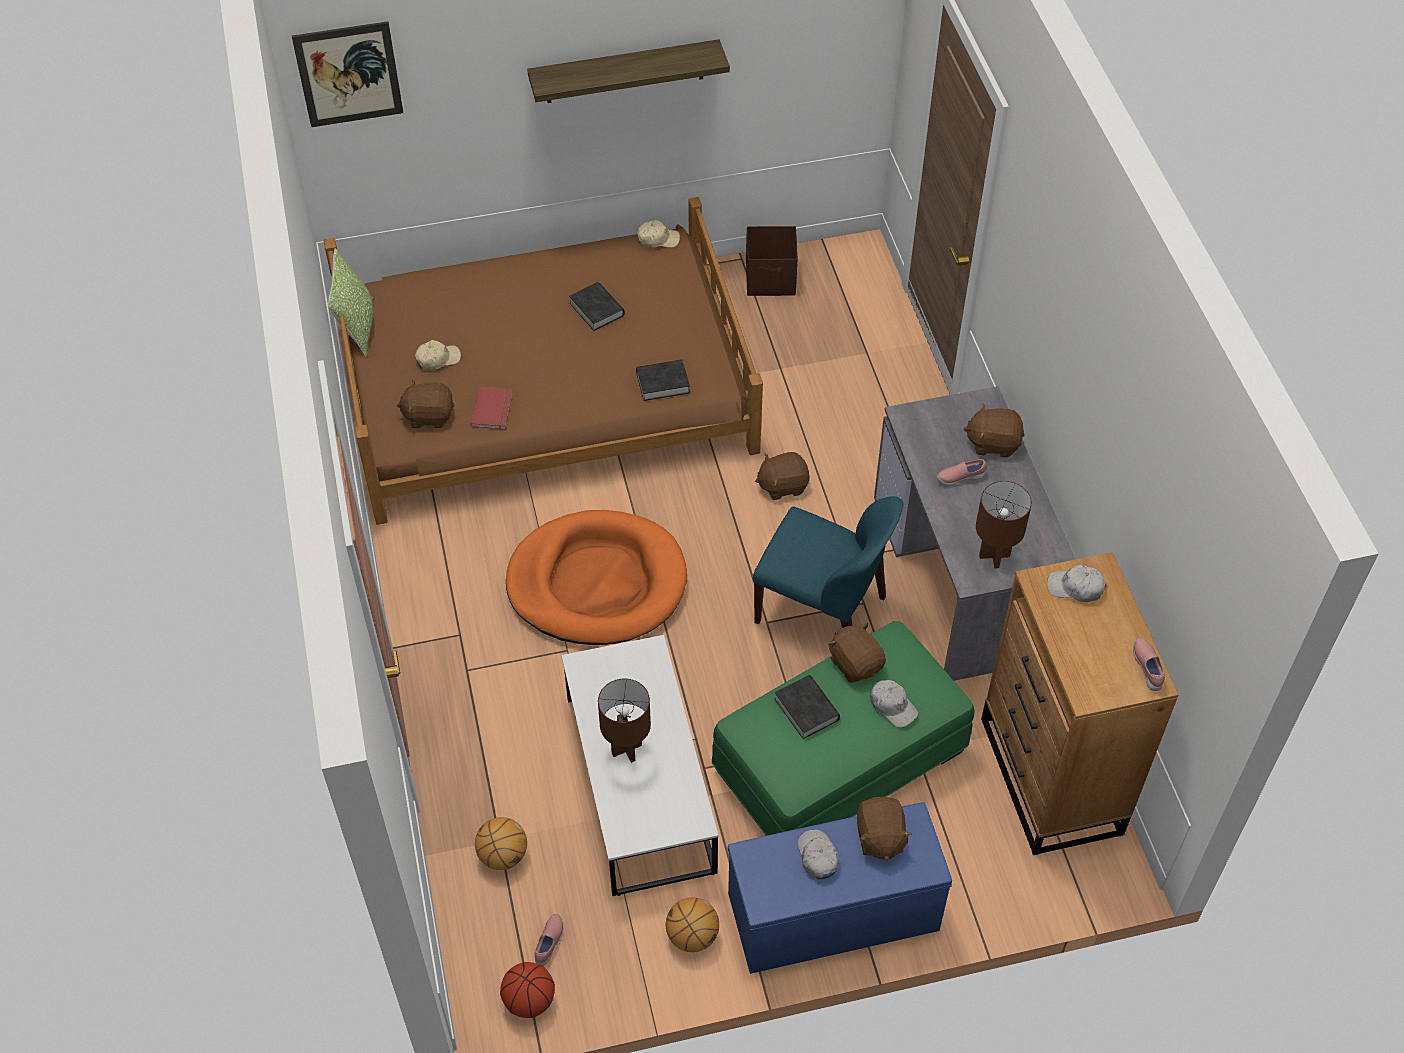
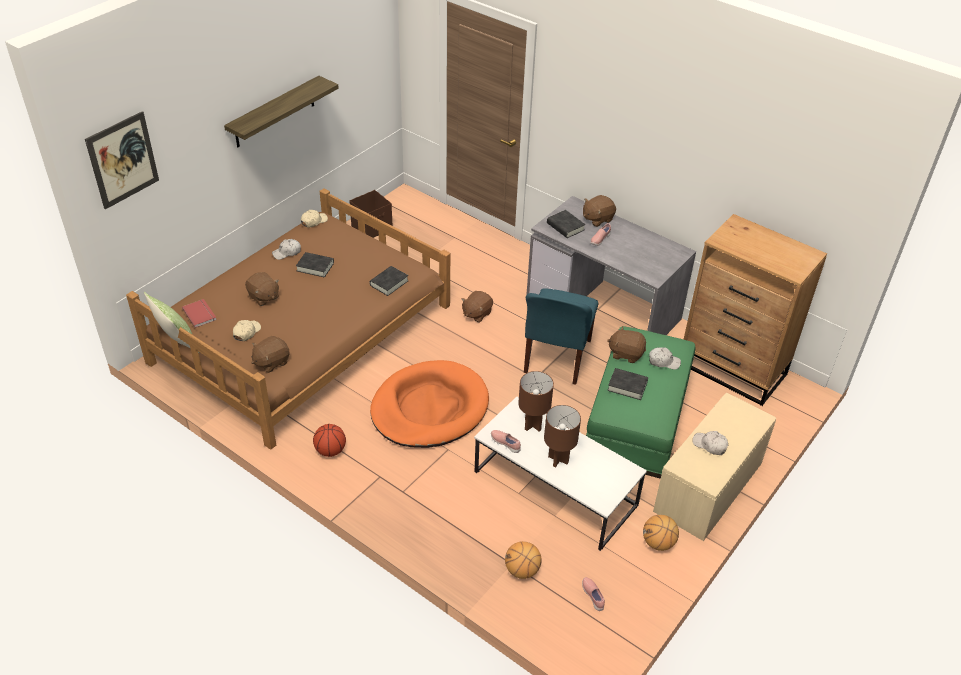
camera: 40 degrees left, 10 degrees down
red book [470,387,513,429] -> red book moved to [182,299,217,328]
basketball [500,962,555,1018] -> basketball moved to [313,424,346,457]
blue bench [728,802,952,974] -> beige bench [653,393,776,541]
blue chair [753,496,904,628] -> blue chair turned 120 degrees clockwise [524,288,598,385]
brown plush toy [857,797,912,861] -> brown plush toy moved to [245,272,279,306]
brown table lamp [976,481,1032,568] -> brown table lamp moved to [518,371,554,431]
white cap [1047,565,1105,602] -> white cap moved to [272,239,301,260]
pink shoe [1133,638,1165,691] -> pink shoe moved to [491,430,521,453]
none -> black book [547,210,585,238]

